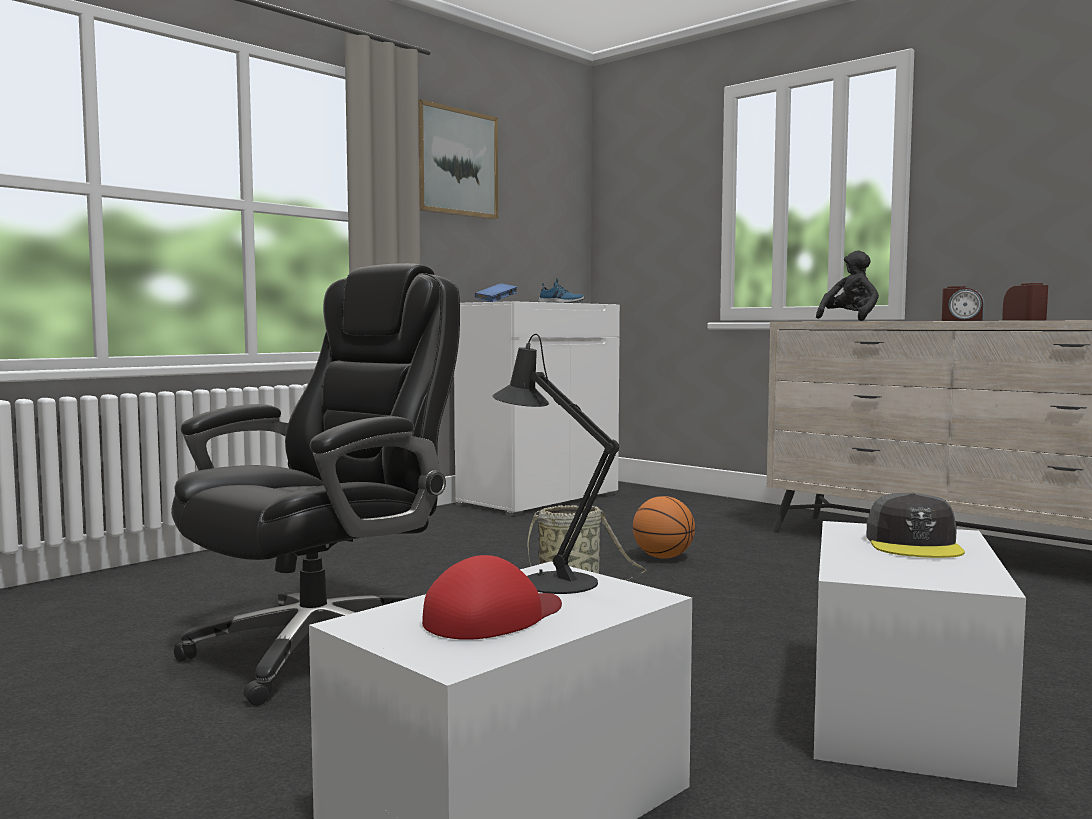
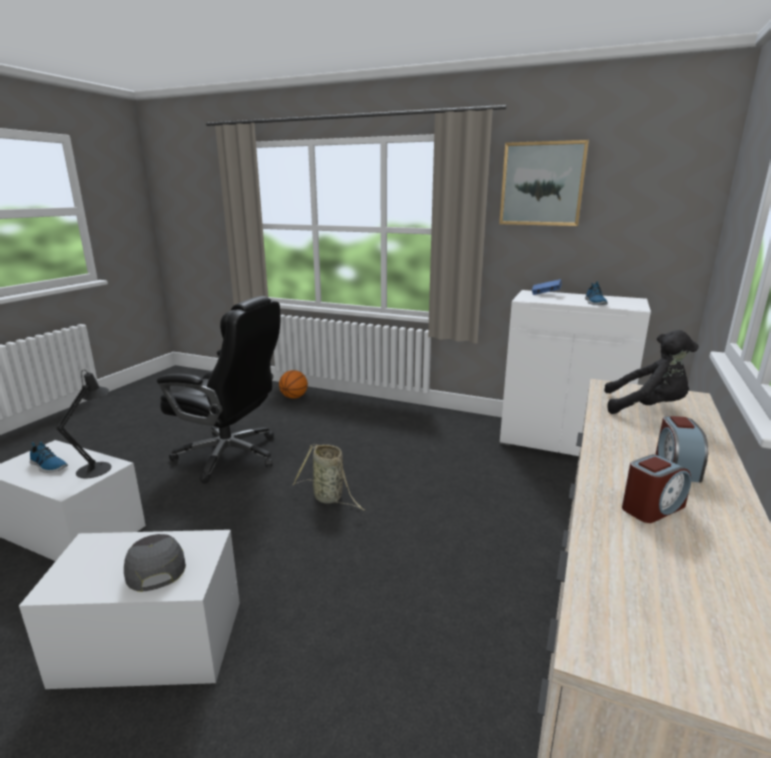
camera: 70 degrees right, 15 degrees up
red cap [422,555,562,640] -> shoe [30,441,68,473]
basketball [633,496,695,559] -> basketball moved to [279,370,308,399]
grey cap [866,492,965,558] -> grey cap turned 75 degrees clockwise [124,534,186,592]

